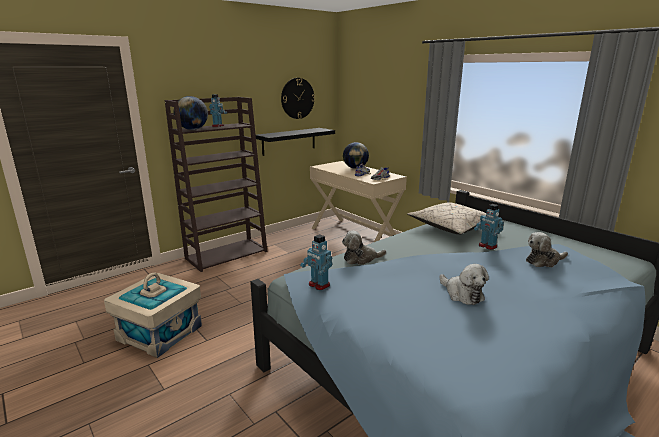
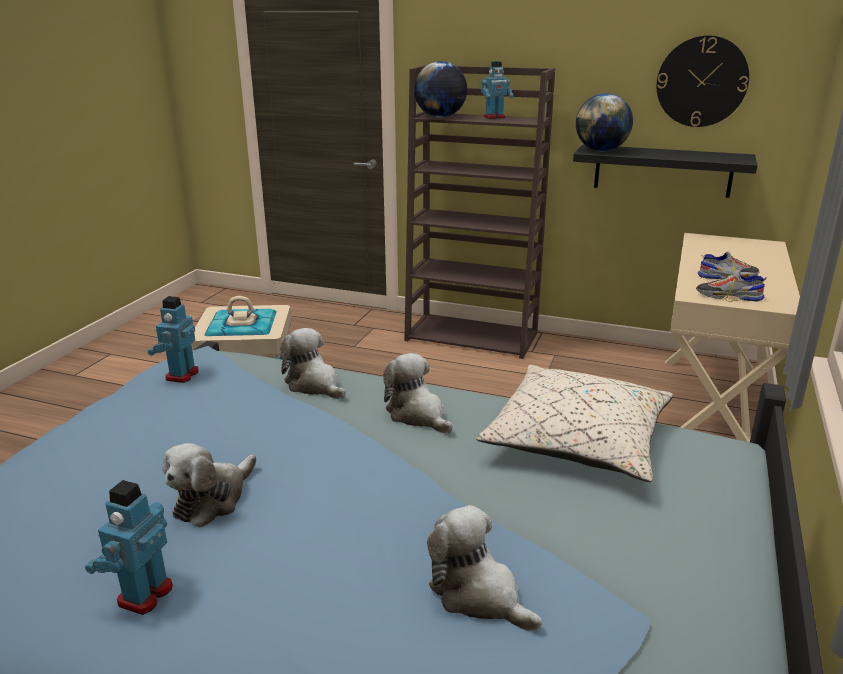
camera: 60 degrees right, 5 degrees up
globe [343,142,369,169] -> globe moved to [576,93,633,151]
toy robot [474,204,504,250] -> toy robot moved to [85,480,173,615]
none -> plush toy [383,353,453,433]

